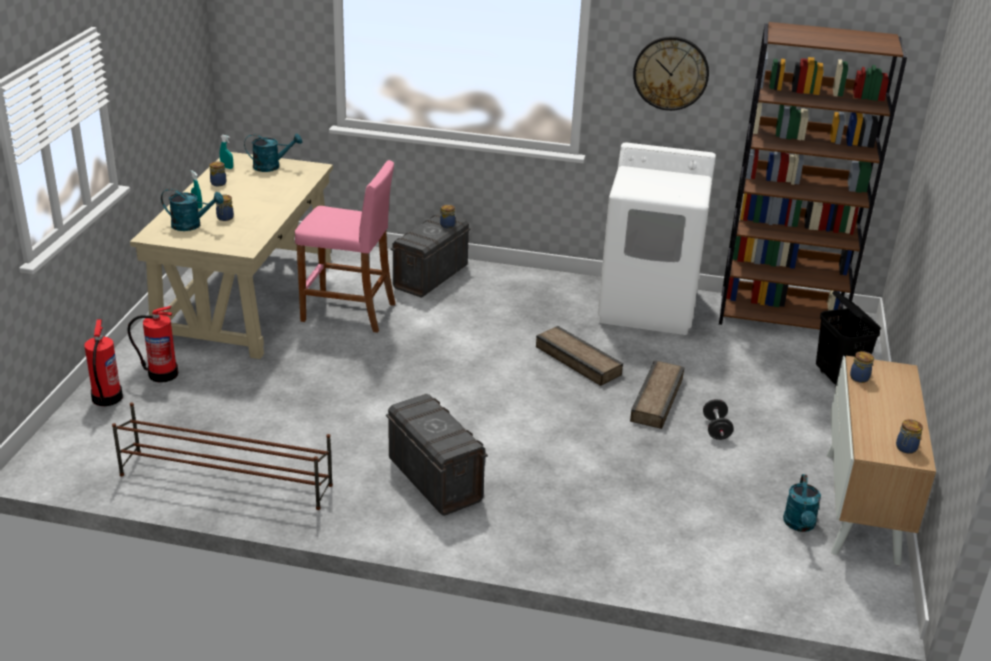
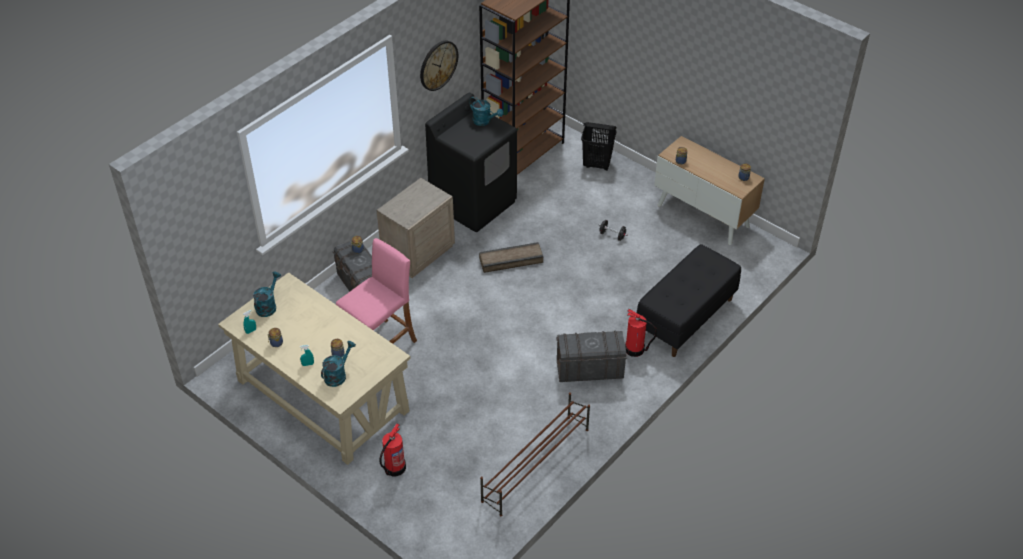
camera: 60 degrees left, 15 degrees up
fire extinguisher [84,319,123,406] -> fire extinguisher moved to [625,309,657,357]
white washing machine [598,143,716,335] -> black washing machine [425,93,517,232]
crate [630,360,685,429] -> none
turquoise watering can [783,474,821,532] -> turquoise watering can moved to [469,97,503,126]
none -> beige nightstand [377,178,455,278]
none -> black bench [637,244,741,357]

